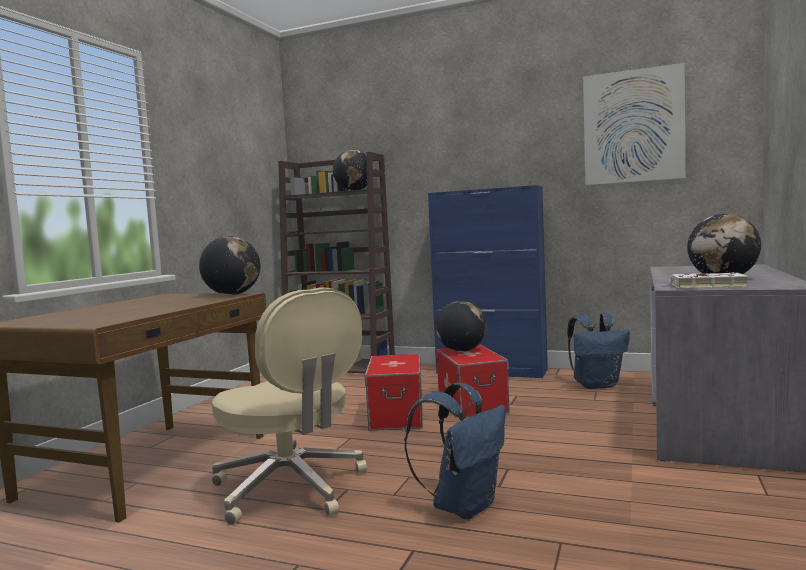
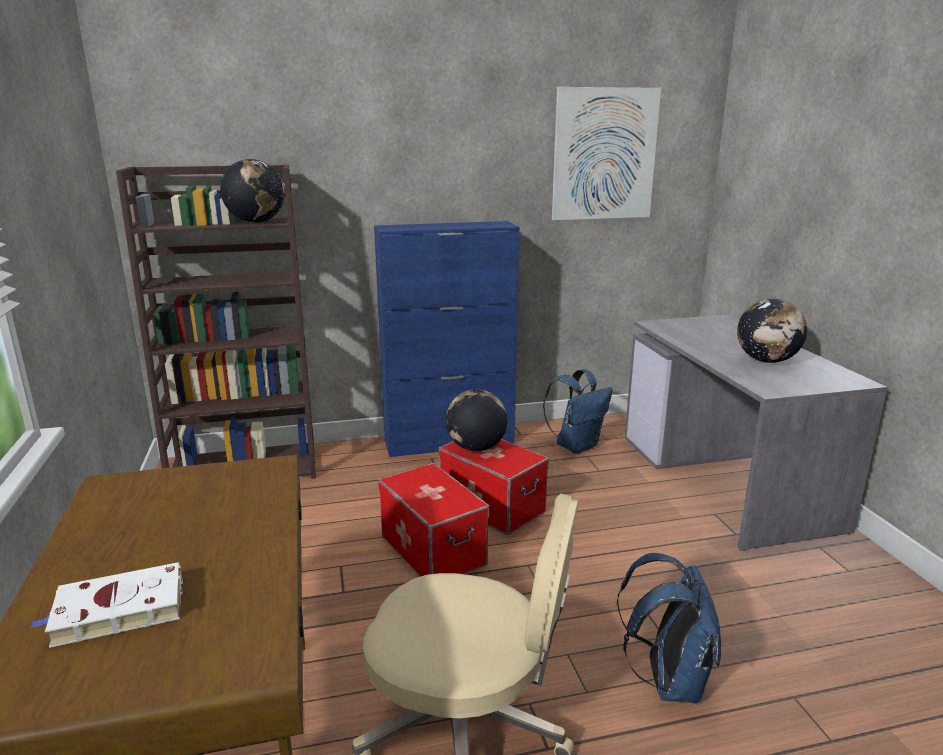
camera: 35 degrees left, 15 degrees up
globe [199,236,261,295] -> none
white book [662,272,748,288] -> white book moved to [29,562,183,648]

